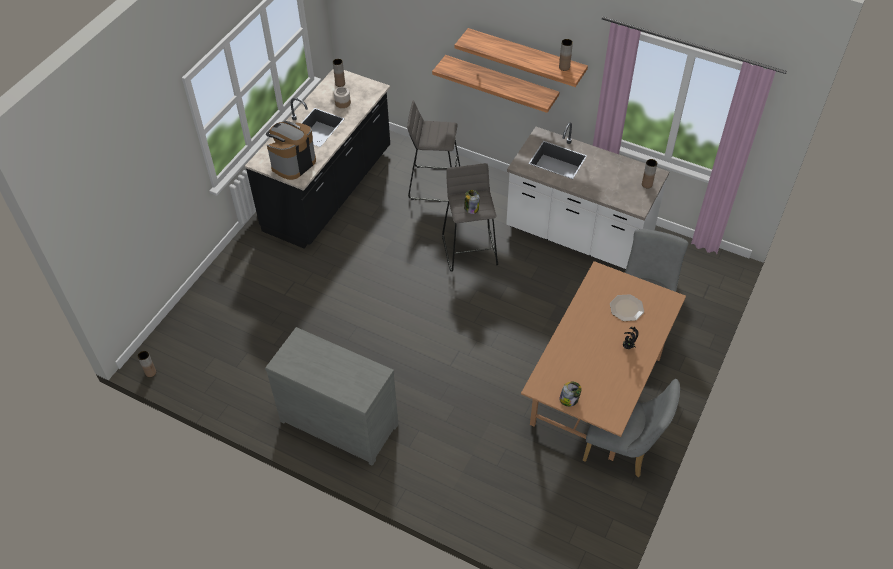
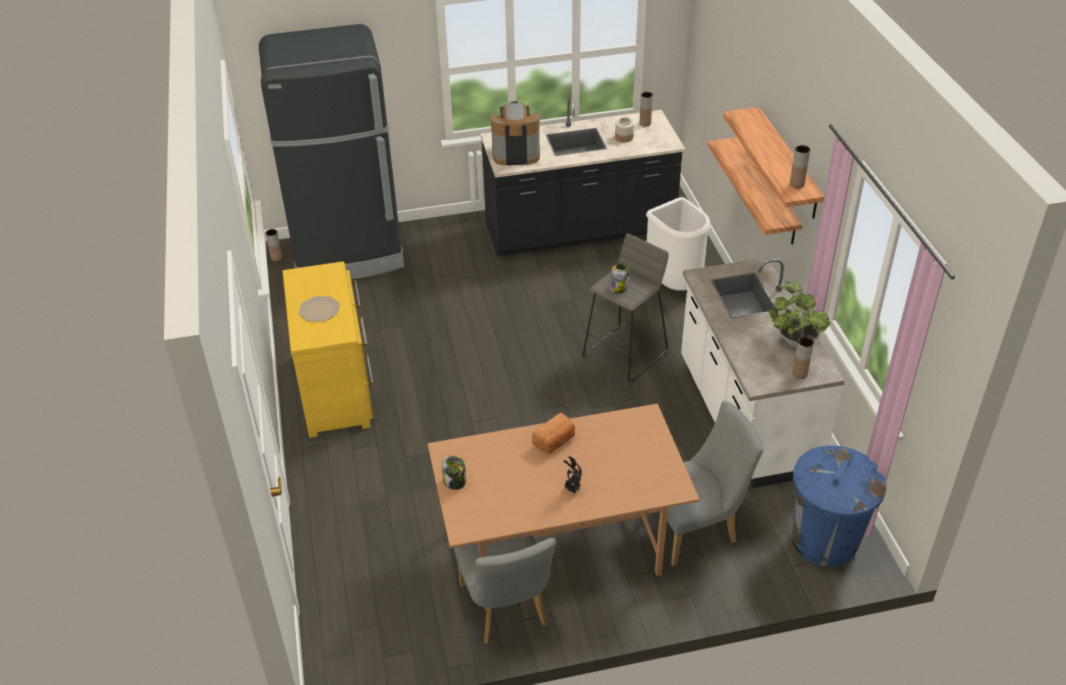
camera: 50 degrees right, 10 degrees down
grey dresser [265,327,398,466] -> yellow dresser [282,261,373,438]
grey stool [407,101,460,202] -> white trash can [646,197,711,290]
plate [610,294,644,321] -> plate moved to [299,296,340,322]
none -> black fridge [259,24,404,280]
none -> bread [532,413,575,453]
none -> potted plant [769,281,831,348]
none -> blue trash can [792,446,887,567]

